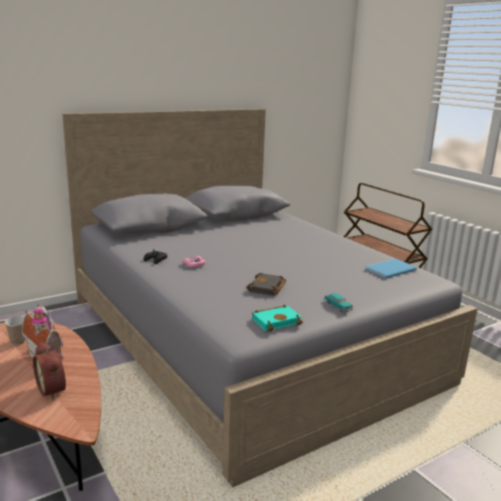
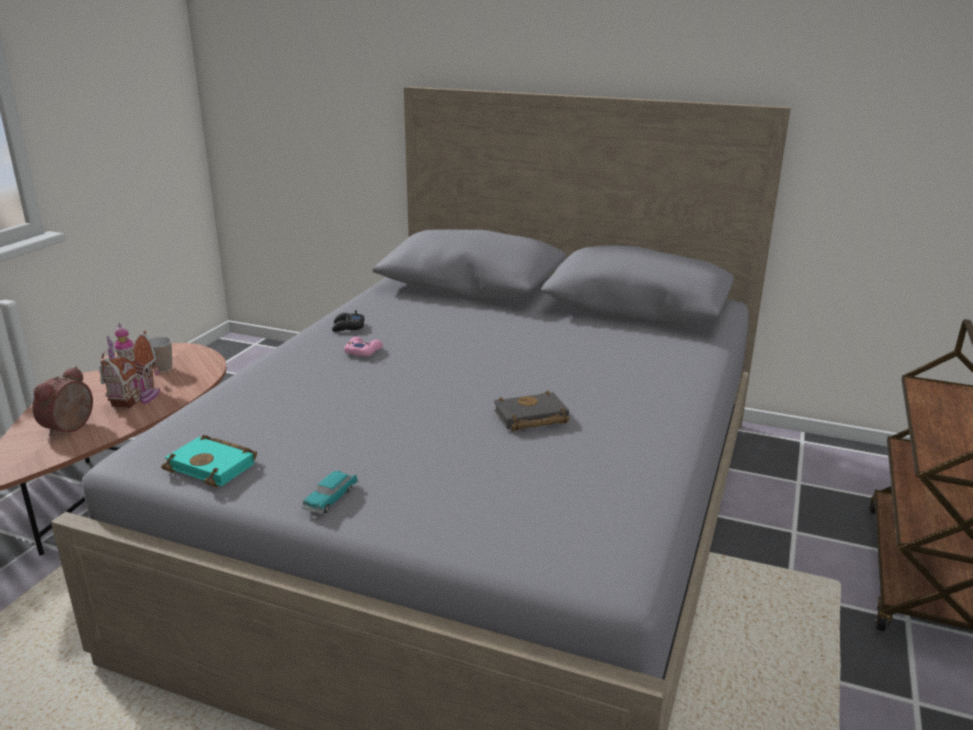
camera: 55 degrees right, 5 degrees up
black book [246,273,286,296] -> black book moved to [494,390,570,431]
blue book [365,259,417,279] -> none

